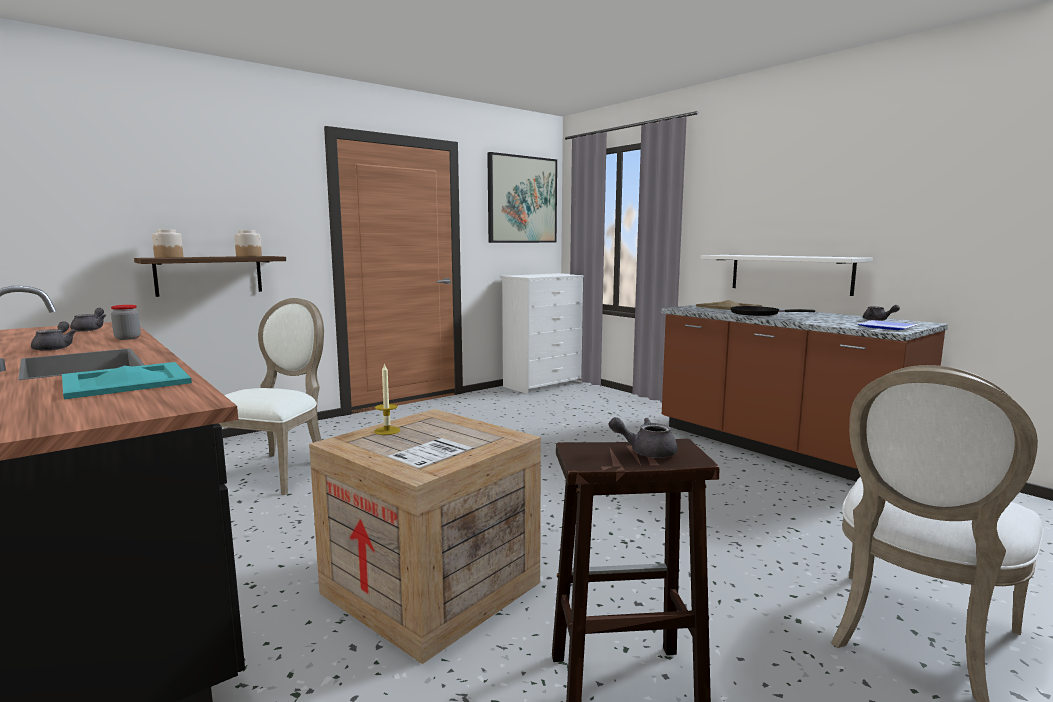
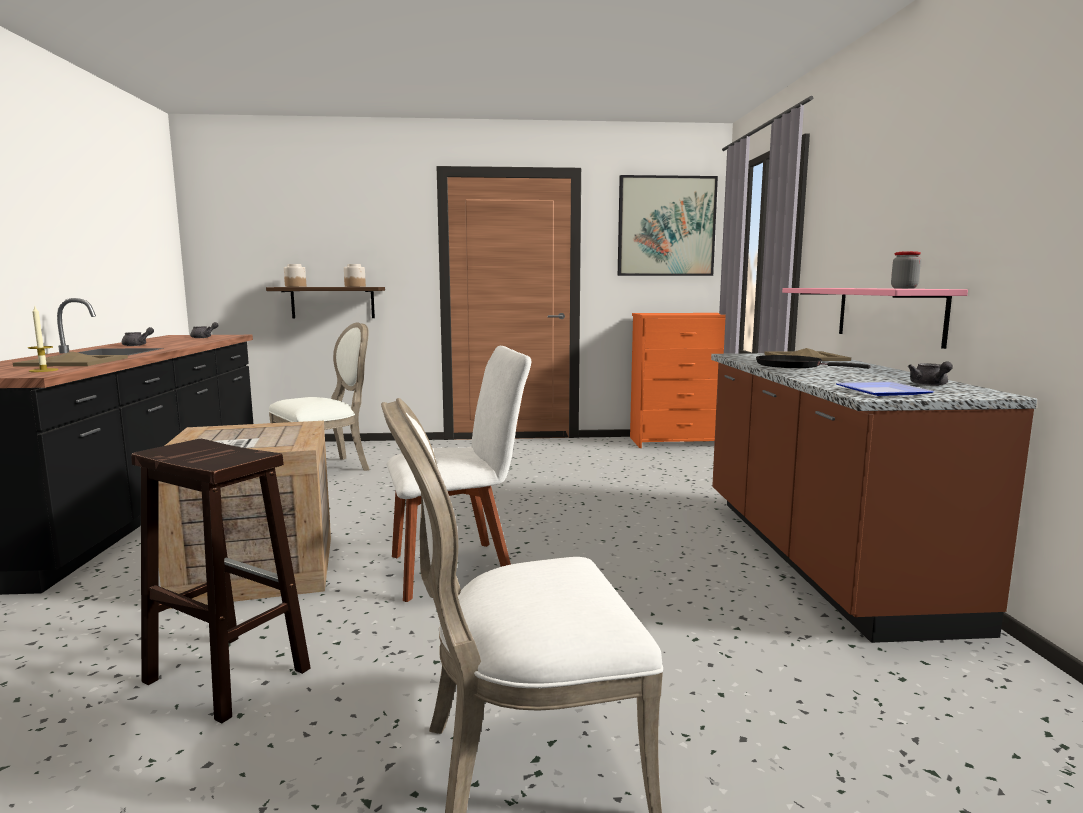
camera: 35 degrees right, 0 degrees up
turquoise tray [62,362,192,399] -> beige tray [13,351,128,367]
jar [111,305,141,340] -> jar moved to [891,251,921,289]
candle [374,363,401,435] -> candle moved to [28,306,58,372]
white dresser [501,273,584,394] -> orange dresser [630,313,726,448]
grey teapot [609,417,678,458] -> none
white shelf [700,255,873,296] -> pink shelf [782,288,968,349]
none -> white chair [386,346,531,602]

